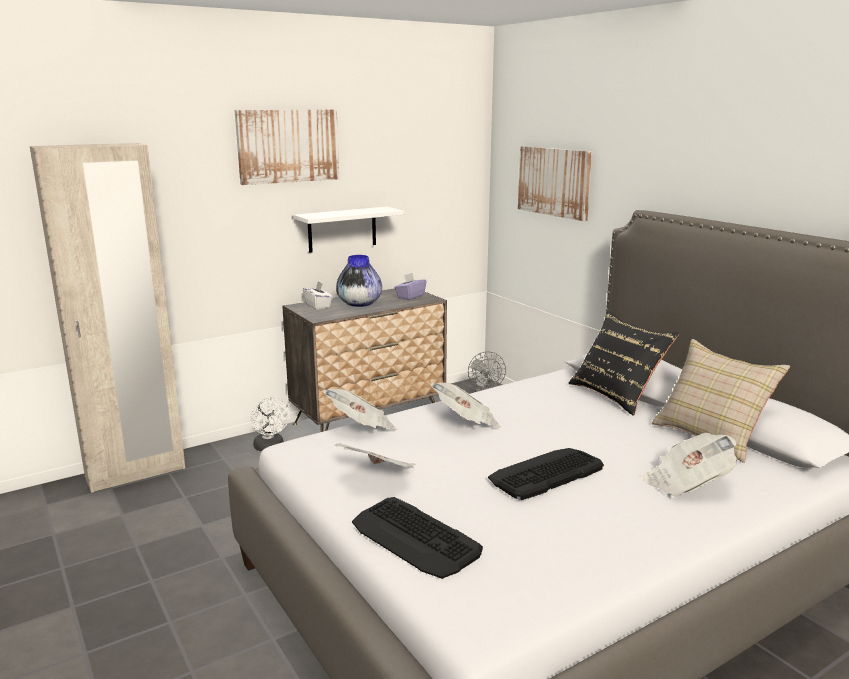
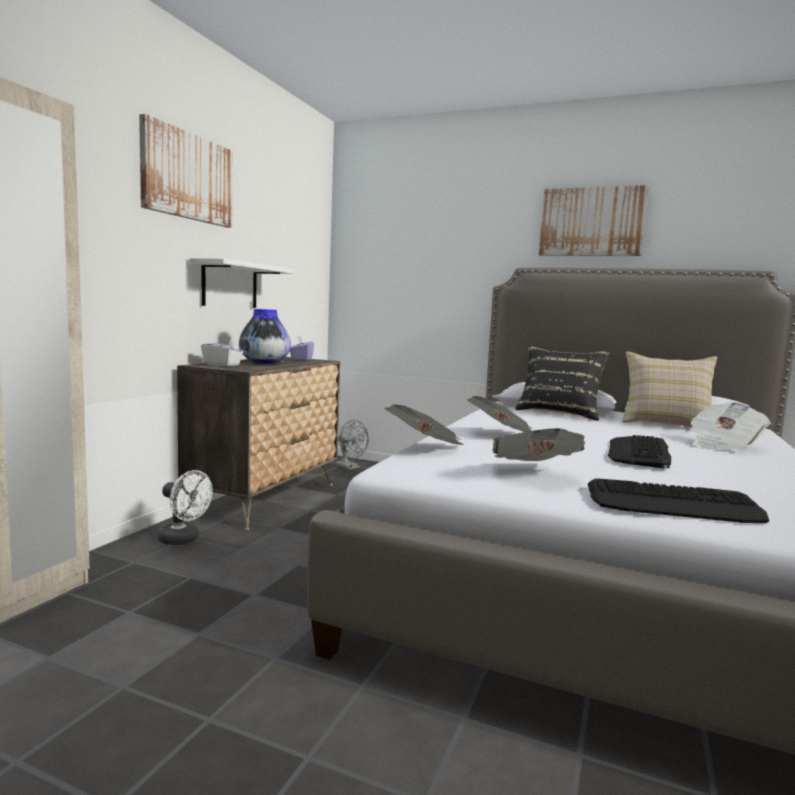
camera: 35 degrees left, 10 degrees down
picture [518,146,592,221] -> picture moved to [539,185,649,256]

